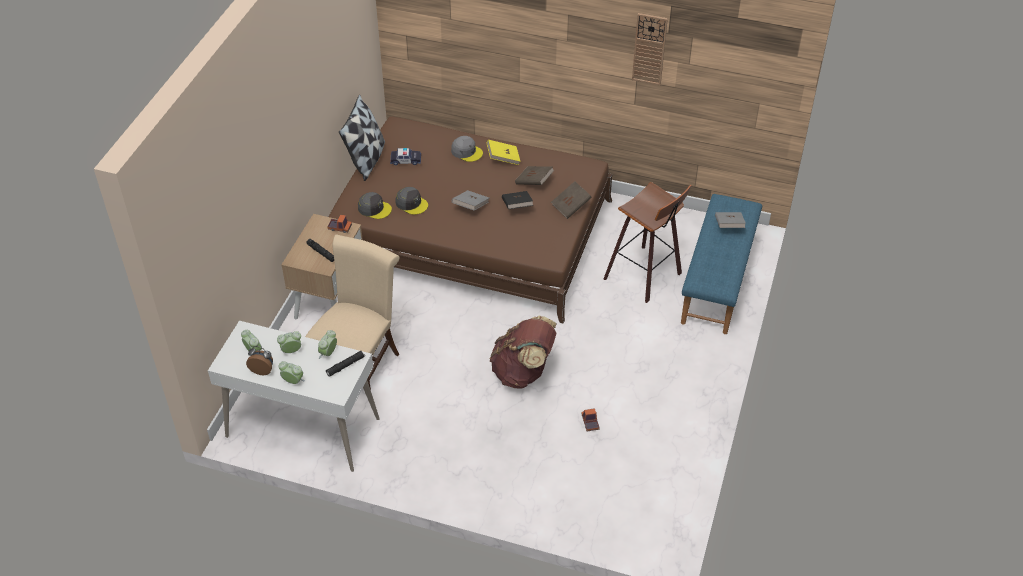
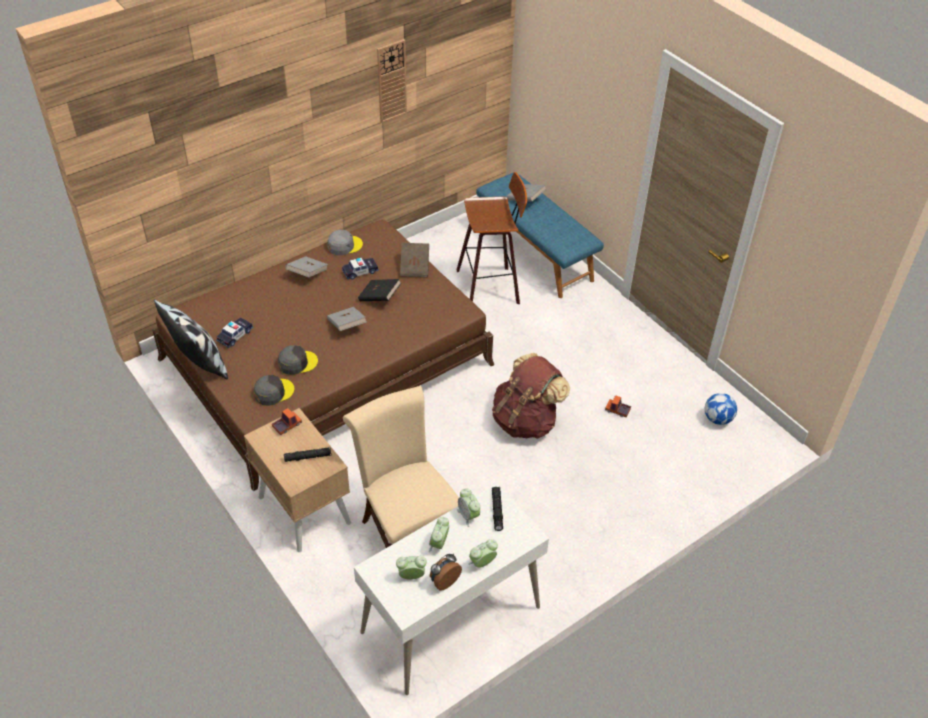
camera: 55 degrees left, 0 degrees up
grey cap [451,136,483,162] -> grey cap moved to [327,230,363,255]
yellow book [487,140,521,165] -> grey book [285,256,328,277]
brown book [515,166,554,185] -> toy car [342,258,379,280]
none -> football [705,393,737,425]

